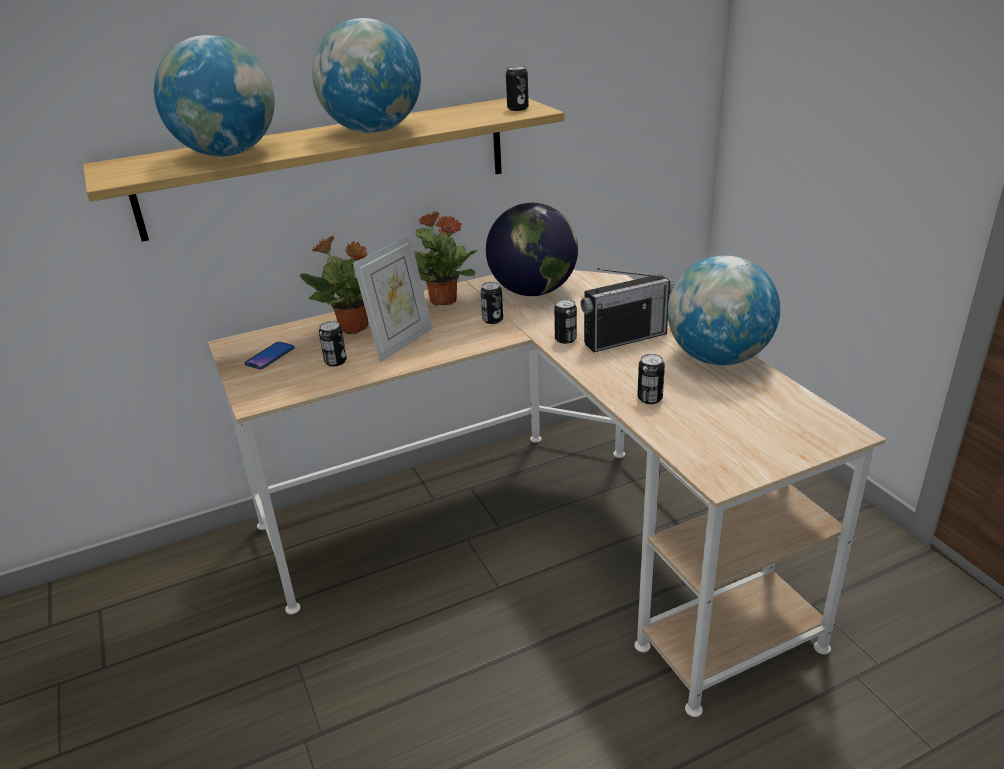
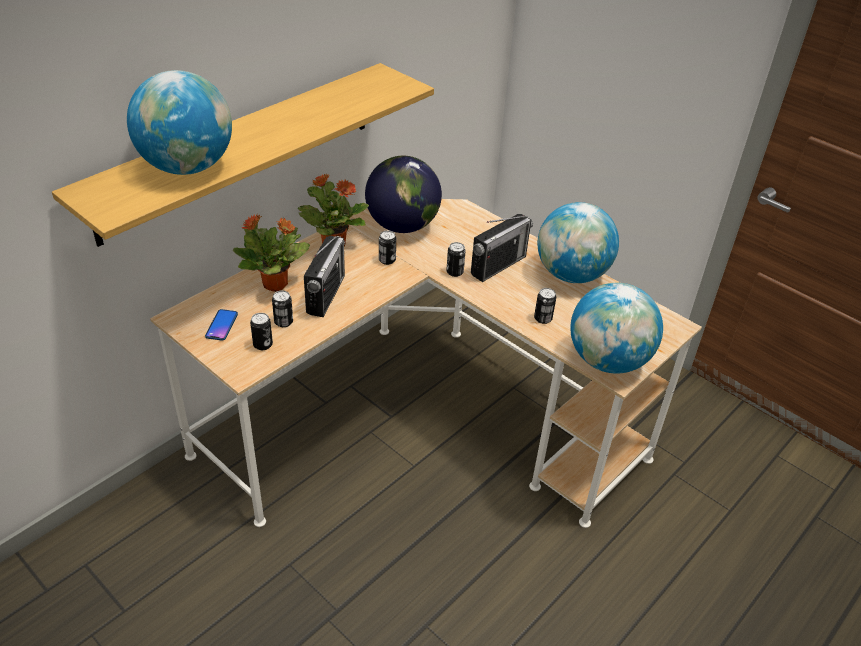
camera: 25 degrees left, 10 degrees up
globe [312,18,421,133] -> globe moved to [570,283,663,374]
picture frame [353,235,432,362] -> radio [304,236,345,317]
can [506,66,529,111] -> can moved to [250,313,273,350]

